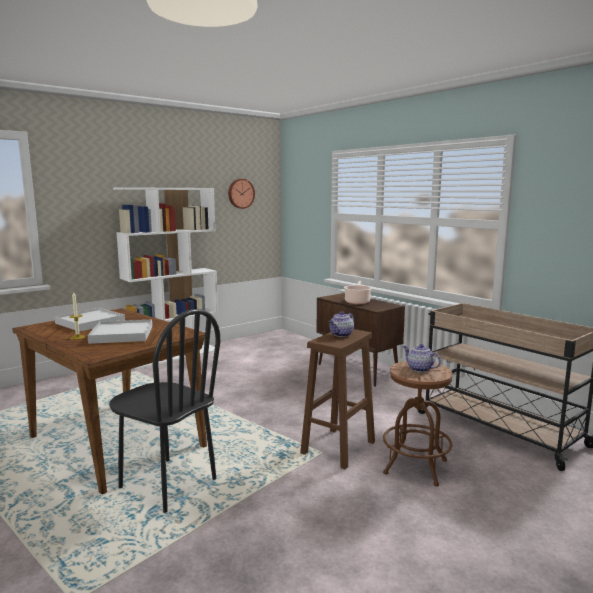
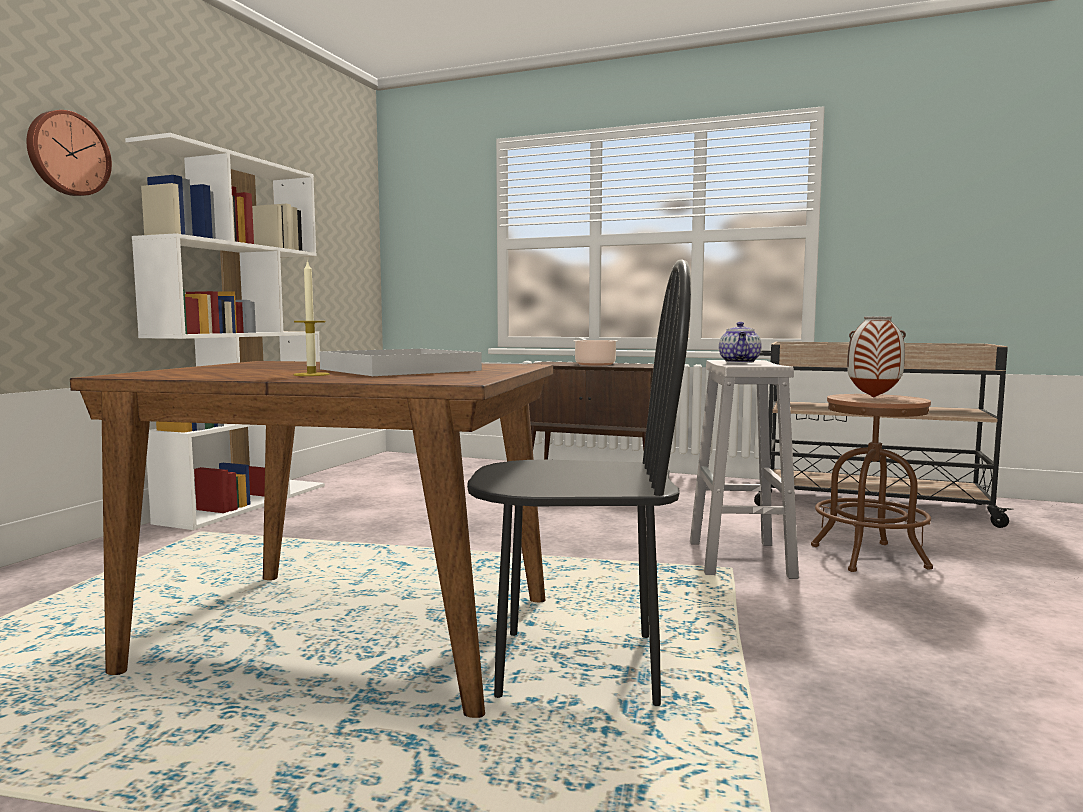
camera: 30 degrees left, 5 degrees down
white tray [54,308,125,332] -> none
wall clock [228,179,255,209] -> wall clock moved to [26,110,112,196]
brown stool [300,329,375,470] -> white stool [690,360,799,579]
teapot [403,344,441,372] -> vase [847,317,906,397]

